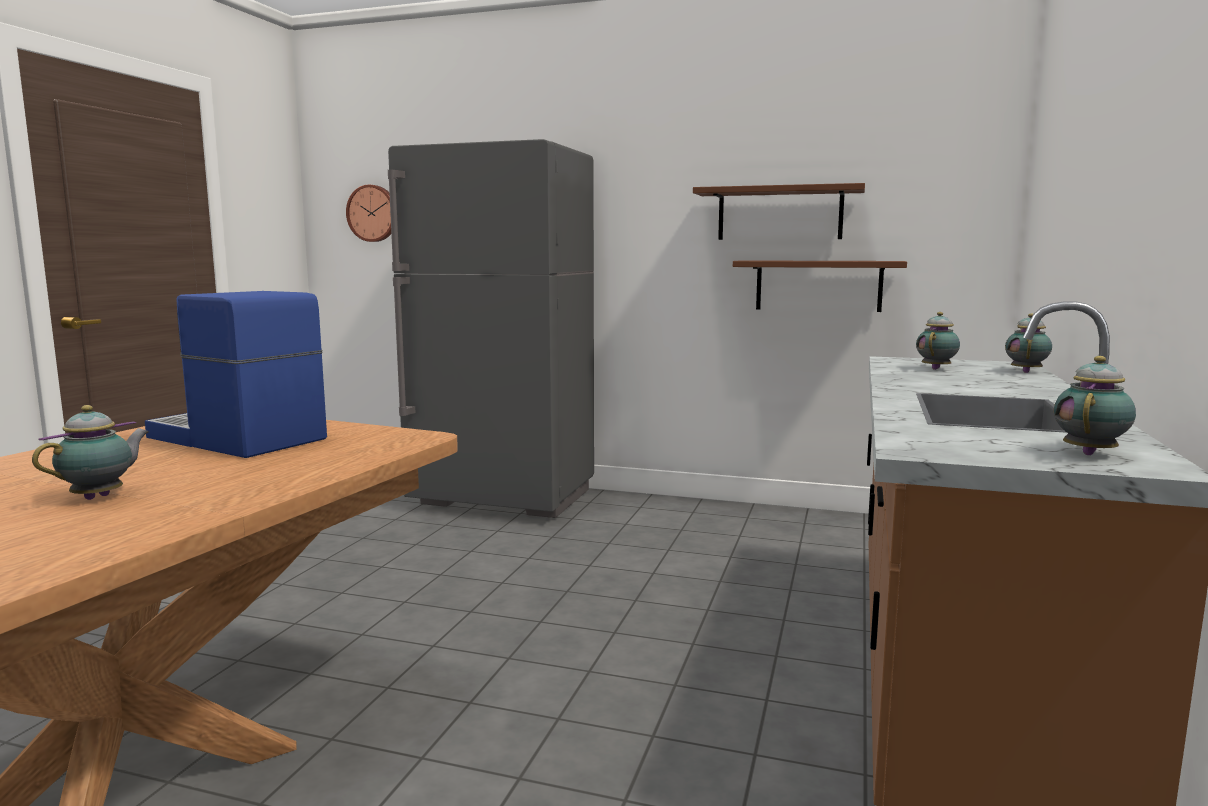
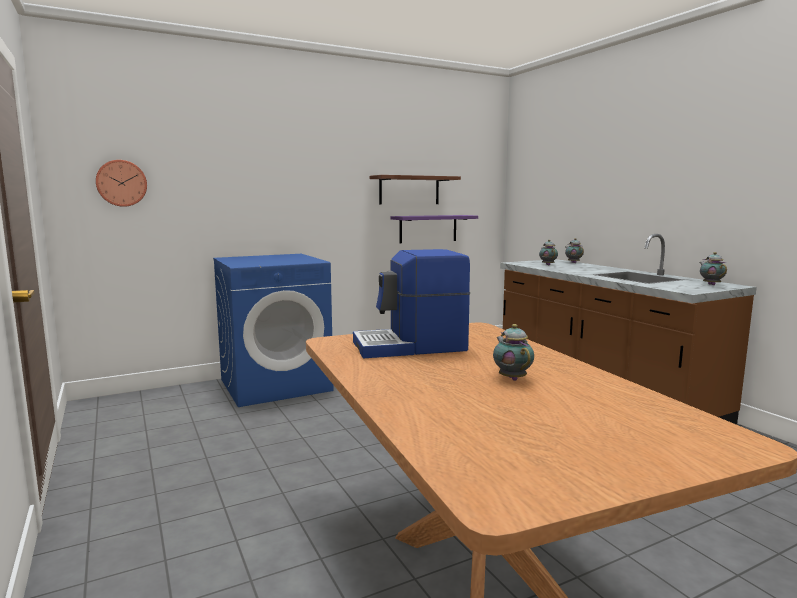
camera: 45 degrees left, 0 degrees up
grey fridge [388,139,594,518] -> blue washing machine [213,254,334,407]
brown shelf [733,260,907,312] -> purple shelf [391,215,478,243]

